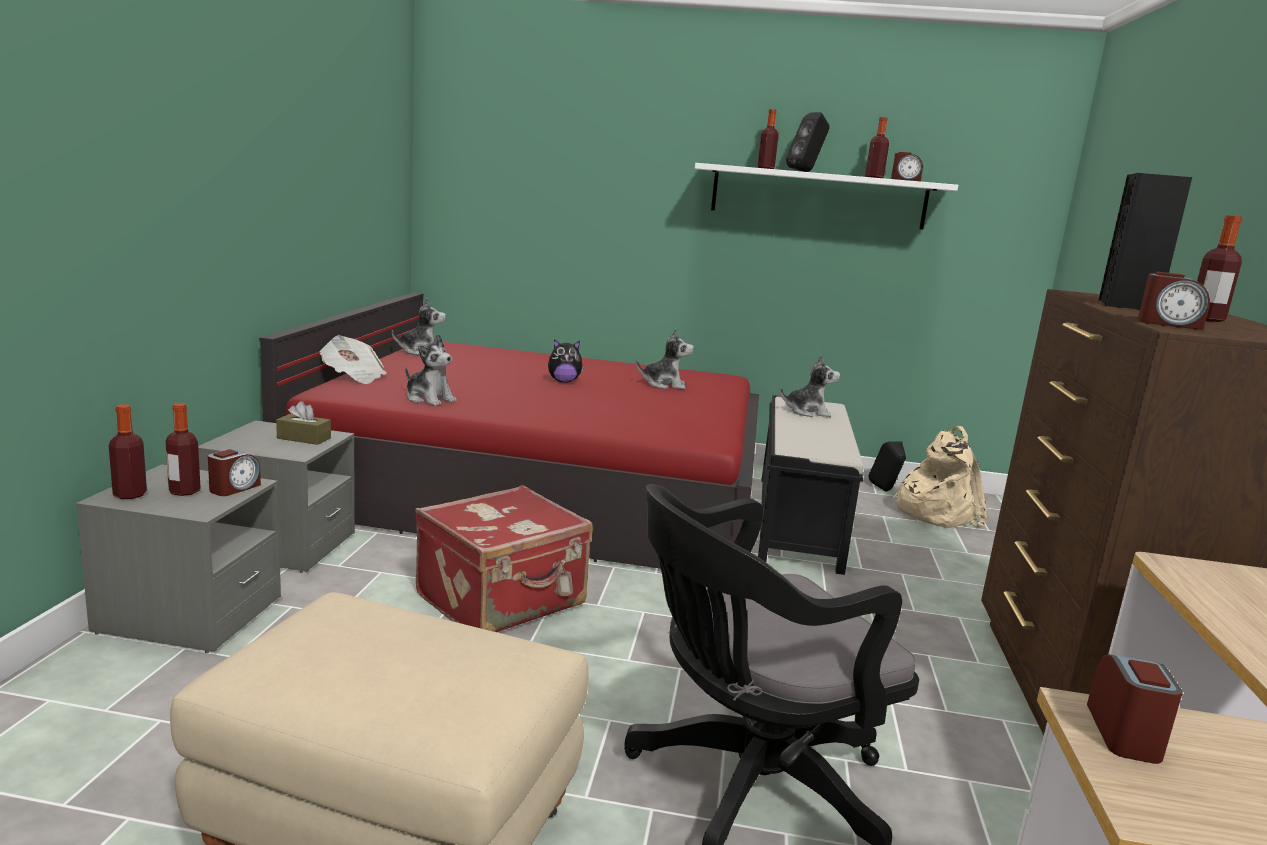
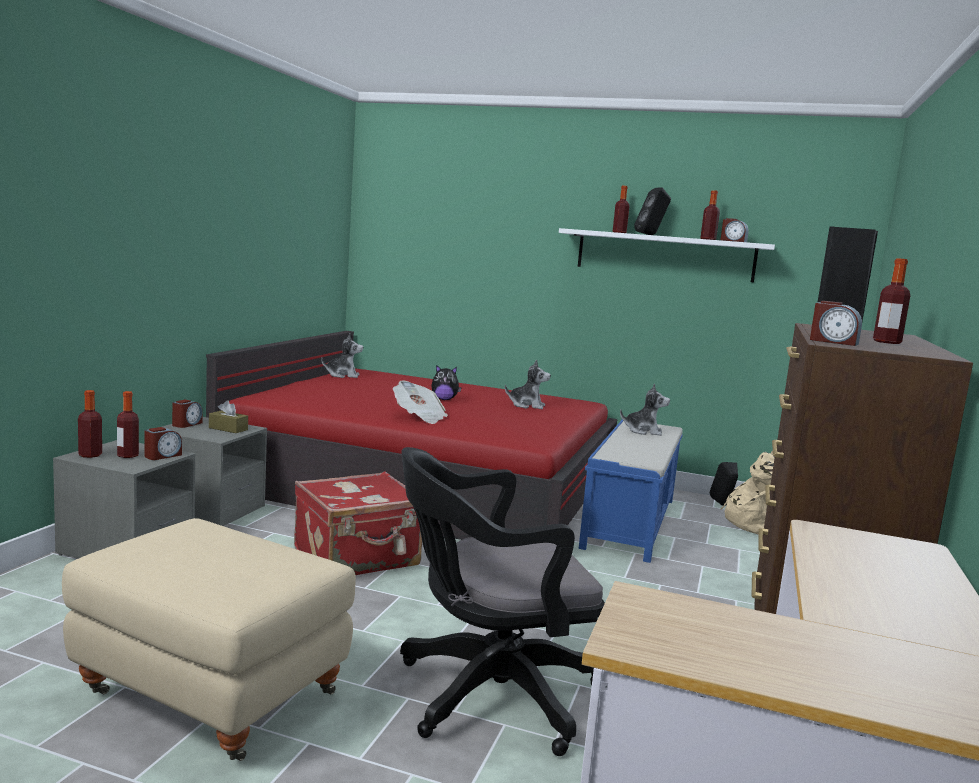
camera: 10 degrees right, 5 degrees down
newspaper [319,335,386,384] -> newspaper moved to [393,381,448,424]
plush toy [405,334,457,406] -> none
black bench [758,395,863,575] -> blue bench [579,420,683,563]
alarm clock [1087,654,1183,764] -> alarm clock moved to [172,399,203,428]

